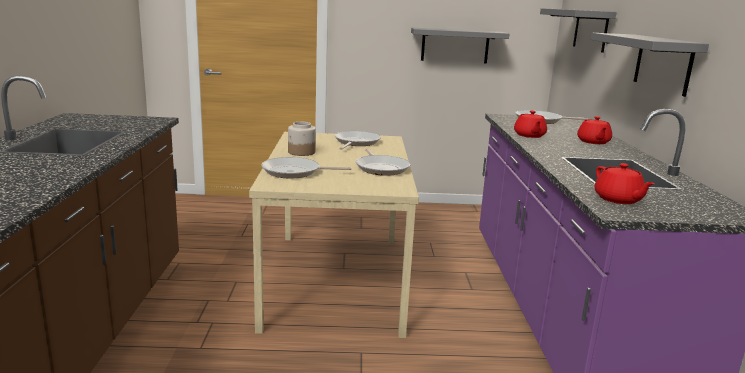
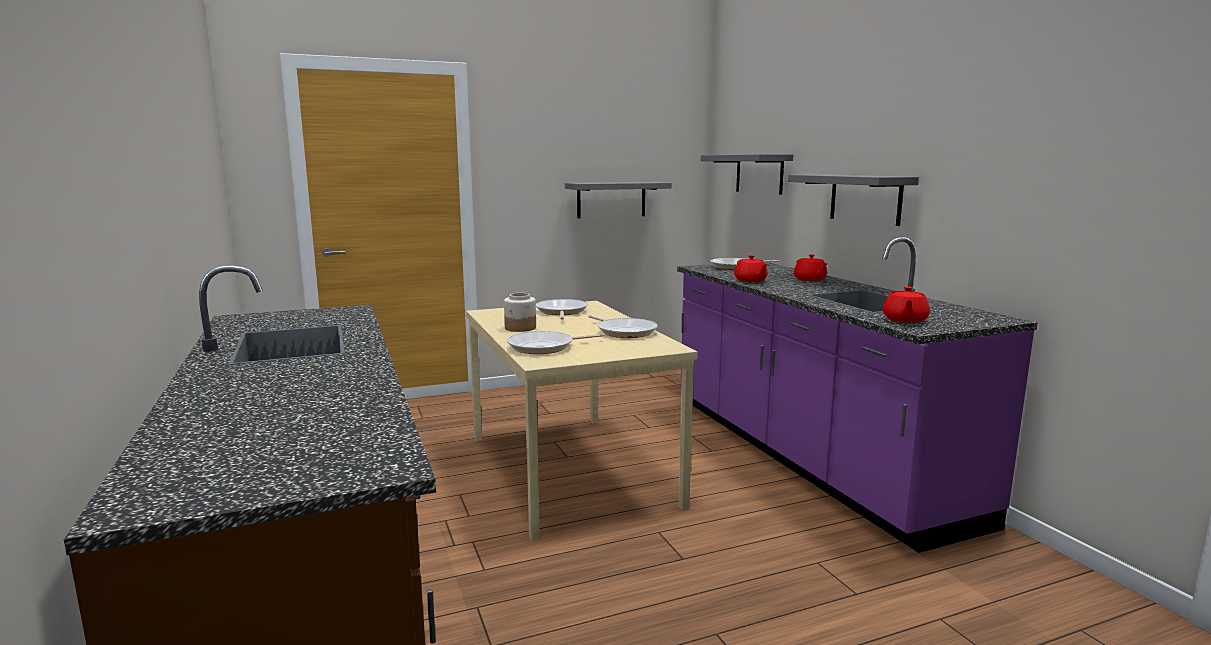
camera: 20 degrees left, 5 degrees down
red teapot [595,163,654,204] -> red teapot turned 60 degrees clockwise [883,286,930,323]

